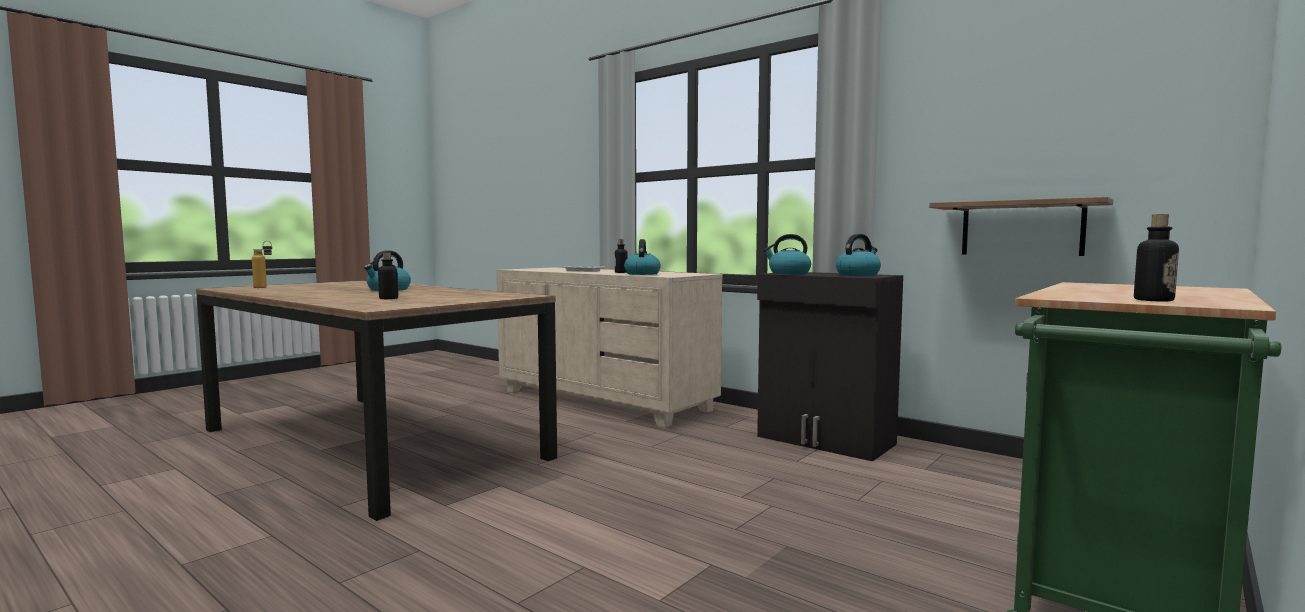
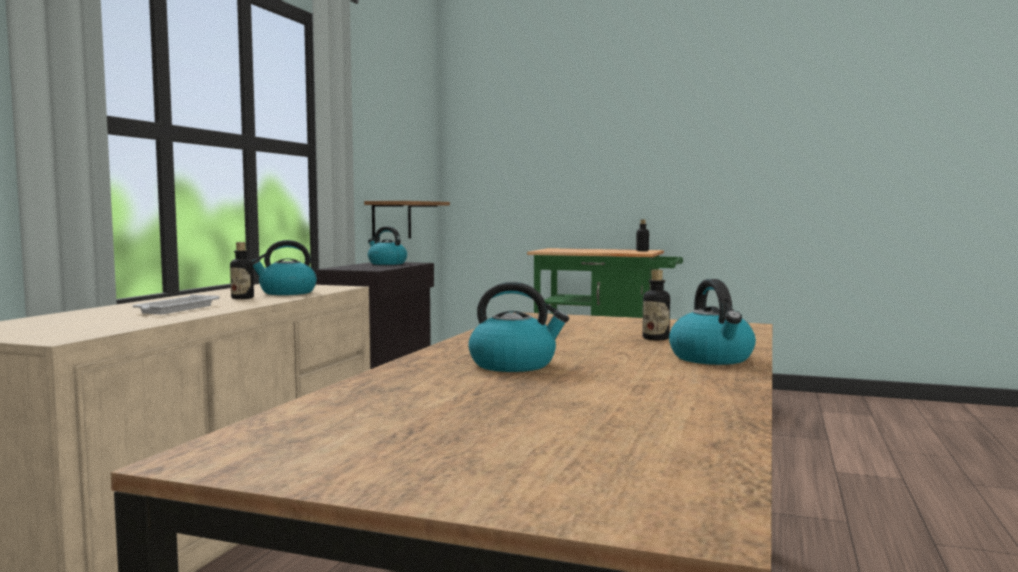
camera: 110 degrees left, 0 degrees up
bottle [252,241,272,288] -> none
kettle [763,234,811,274] -> kettle moved to [669,279,756,365]

